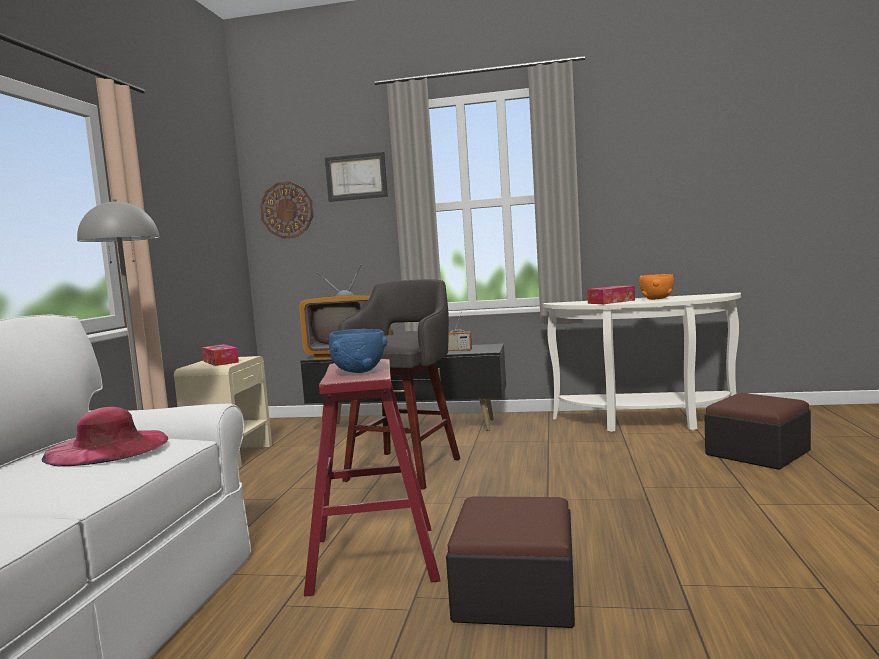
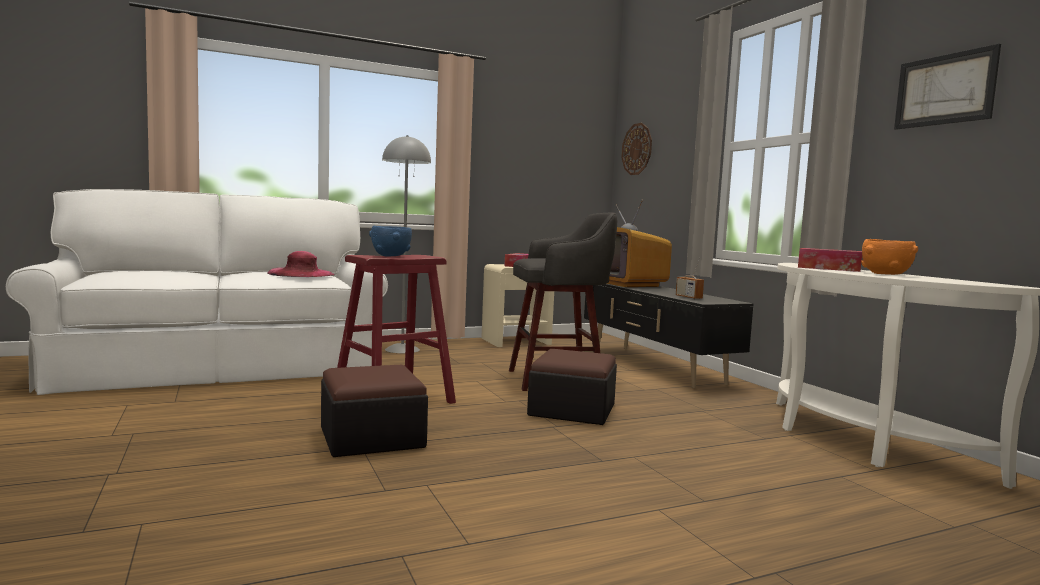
camera: 55 degrees right, 0 degrees up
picture [325,152,388,202] -> picture moved to [894,44,1001,130]
ottoman [704,393,811,470] -> ottoman moved to [527,349,617,425]

